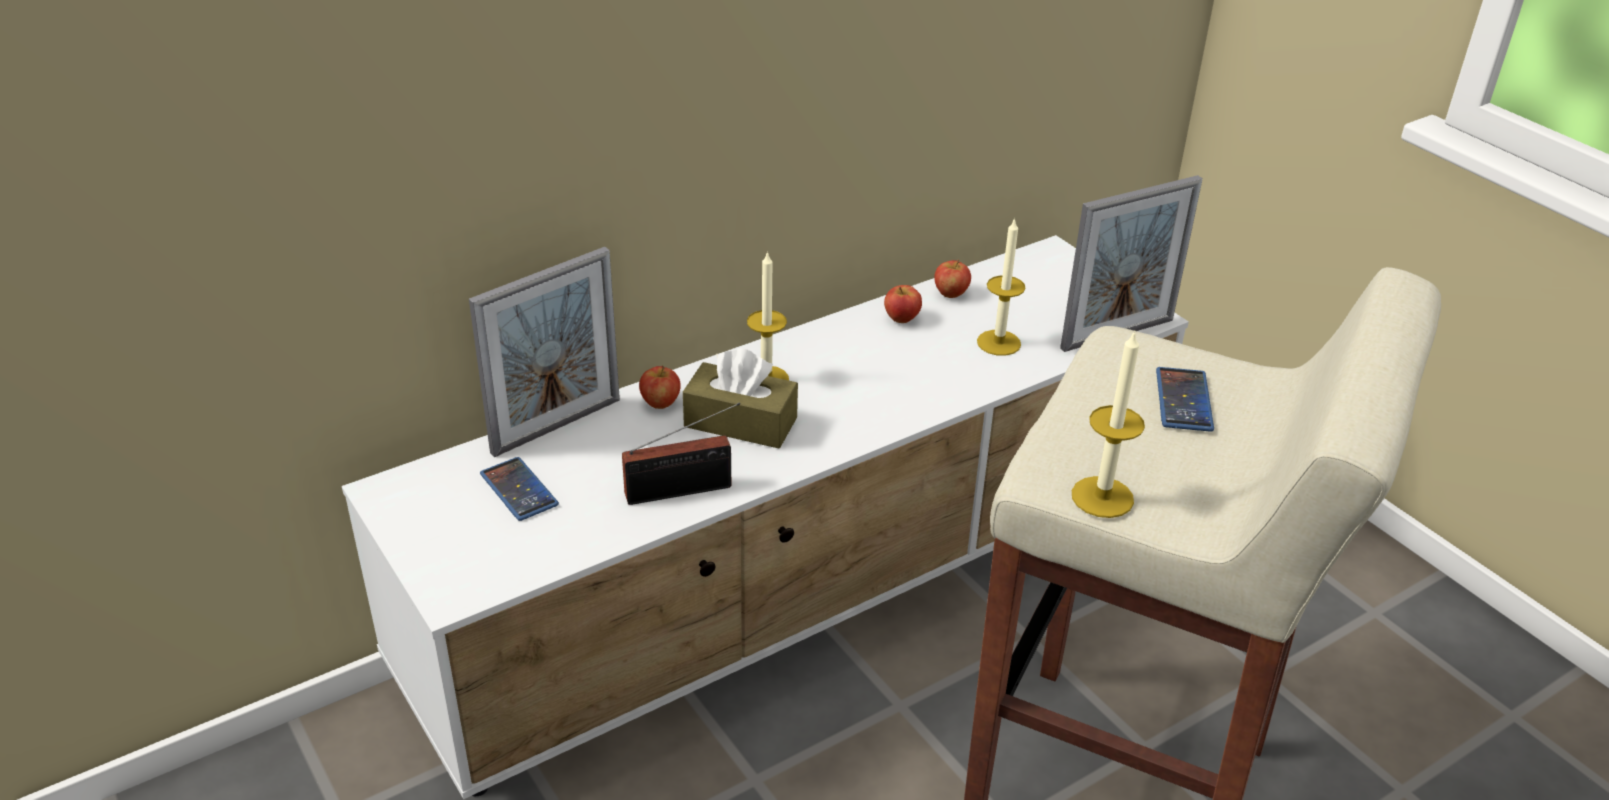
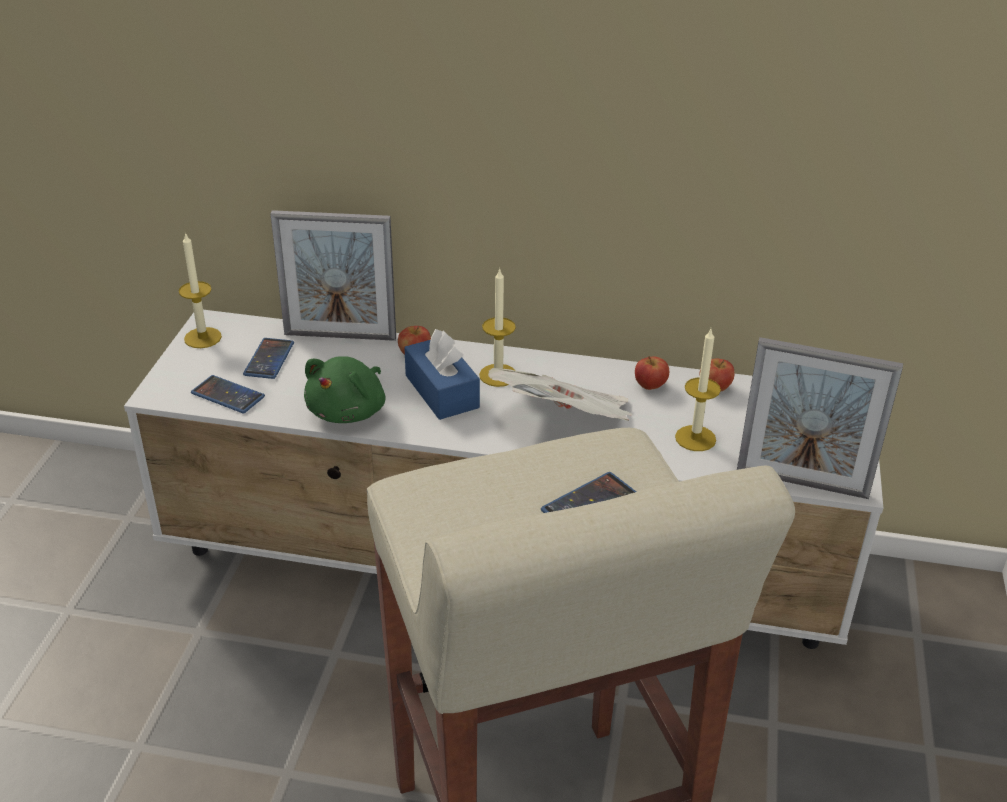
camera: 45 degrees right, 0 degrees up
radio [622,402,740,505] -> green plush toy [304,356,385,423]
brown tissue box [683,348,798,448] -> blue tissue box [404,329,480,420]
candle [1072,330,1145,518] -> candle moved to [179,232,222,348]
none -> phone [191,375,265,413]
none -> newspaper [488,368,633,421]

